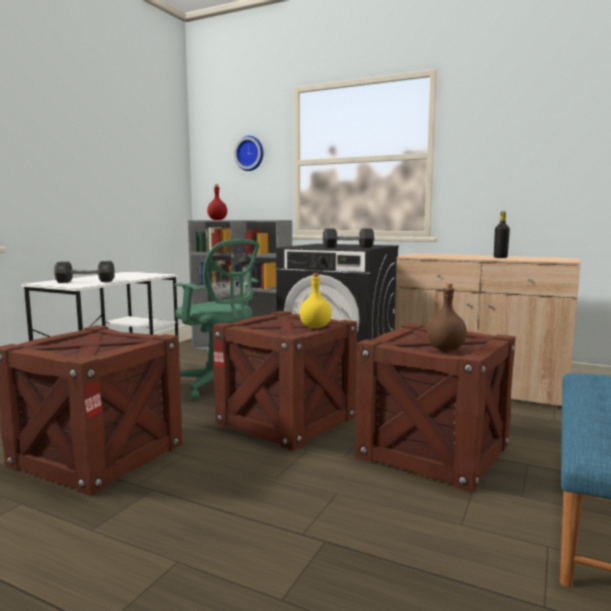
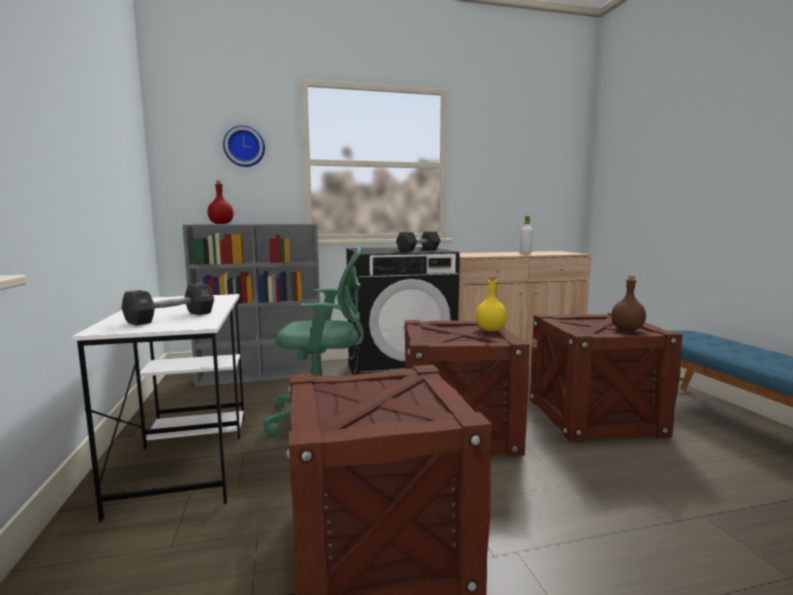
camera: 40 degrees left, 0 degrees up
black bottle [494,211,510,258] -> white bottle [520,216,533,254]

